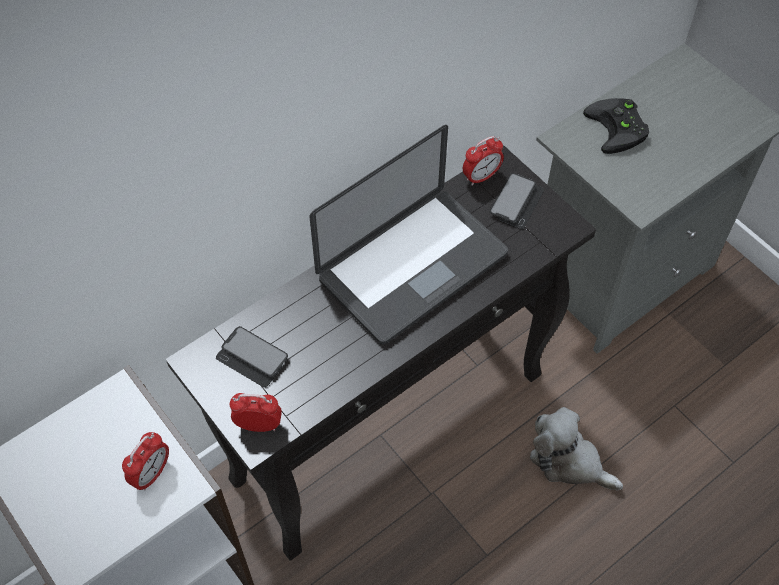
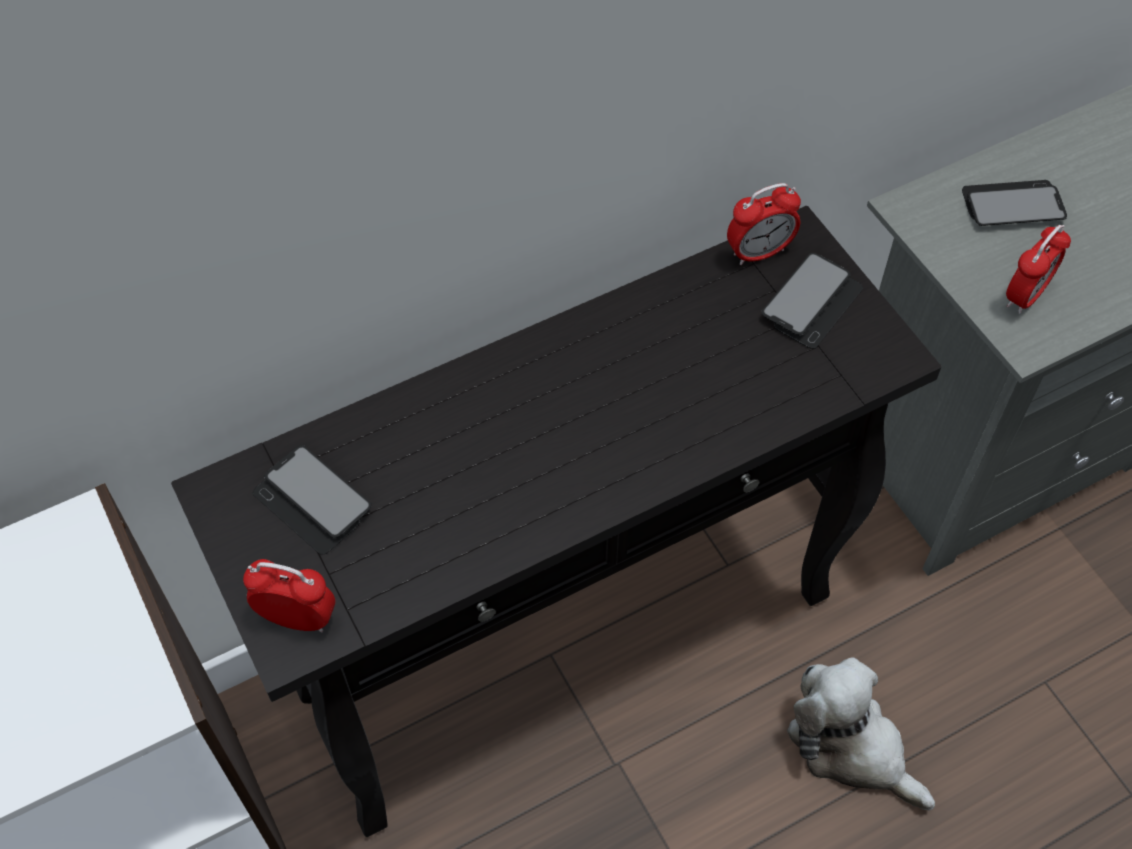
camera: 10 degrees right, 0 degrees up
alarm clock [122,432,169,491] -> alarm clock moved to [1006,225,1071,314]
laptop [309,125,508,344] -> none
black game controller [583,98,649,154] -> phone [962,180,1067,226]

